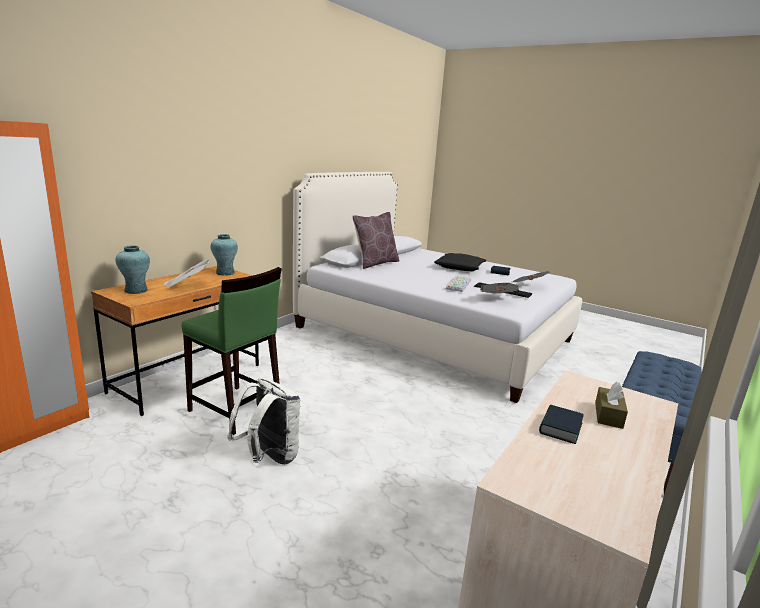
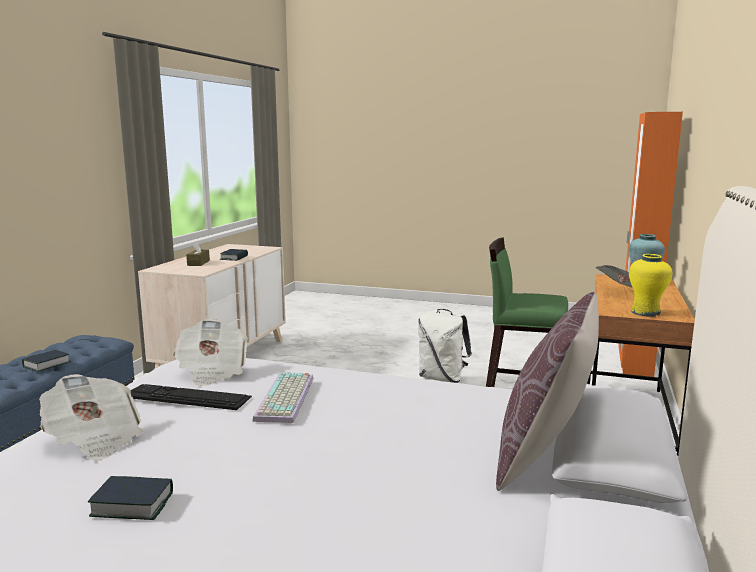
camera: 165 degrees right, 5 degrees down
turquoise vase [210,234,238,276] -> yellow vase [629,254,672,317]
black pillow [434,253,486,271] -> none
none -> book [22,350,71,372]

